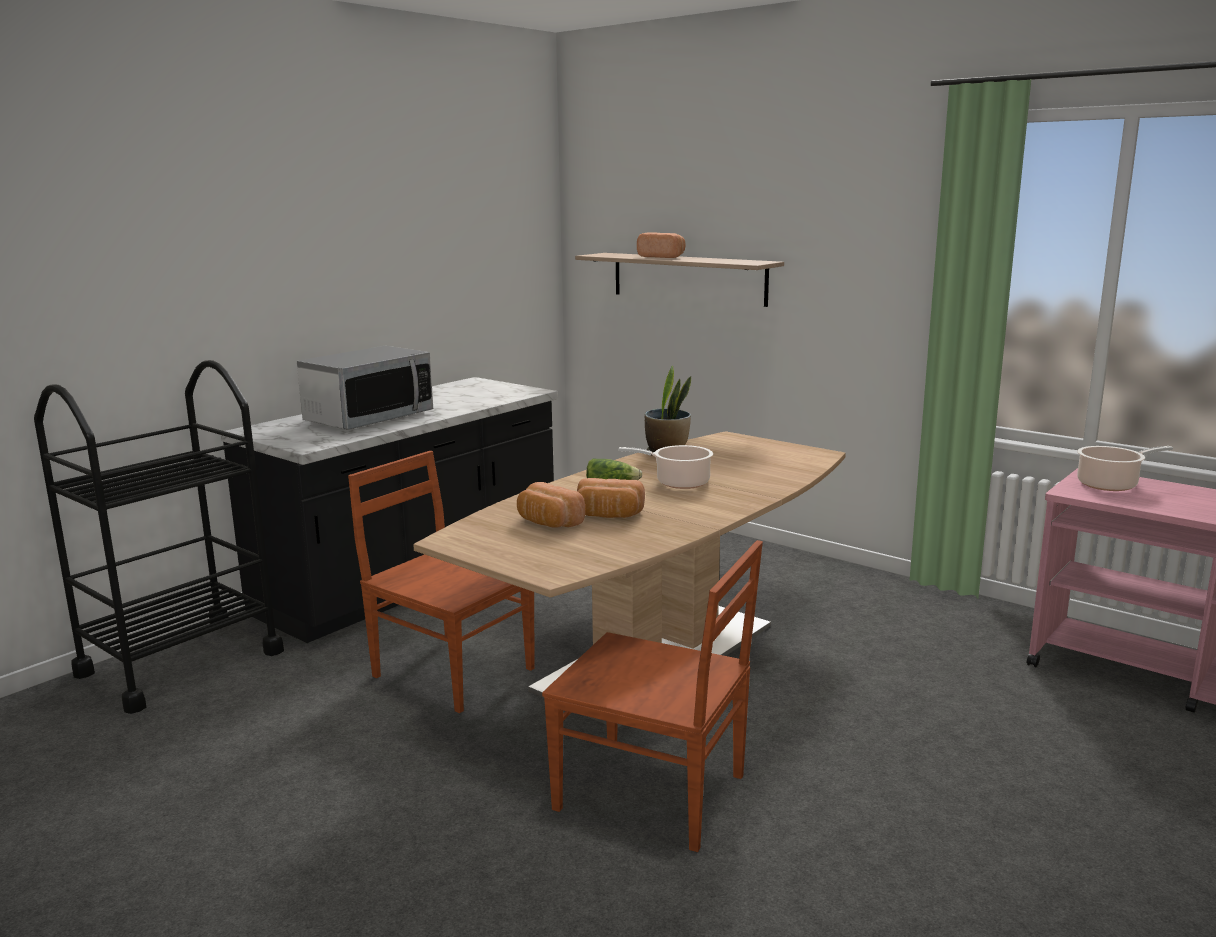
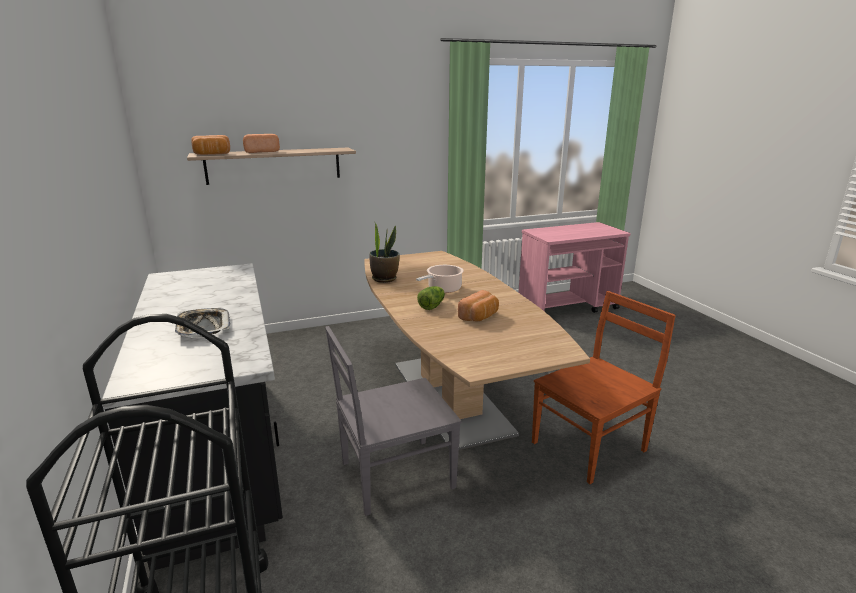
camera: 60 degrees left, 5 degrees up
microwave [297,346,433,430] -> tray [175,308,230,338]
brown chair [348,451,534,713] -> grey chair [325,326,462,516]
bread [517,482,585,528] -> bread moved to [191,135,230,155]
cooking pot [1077,446,1173,491] -> none

